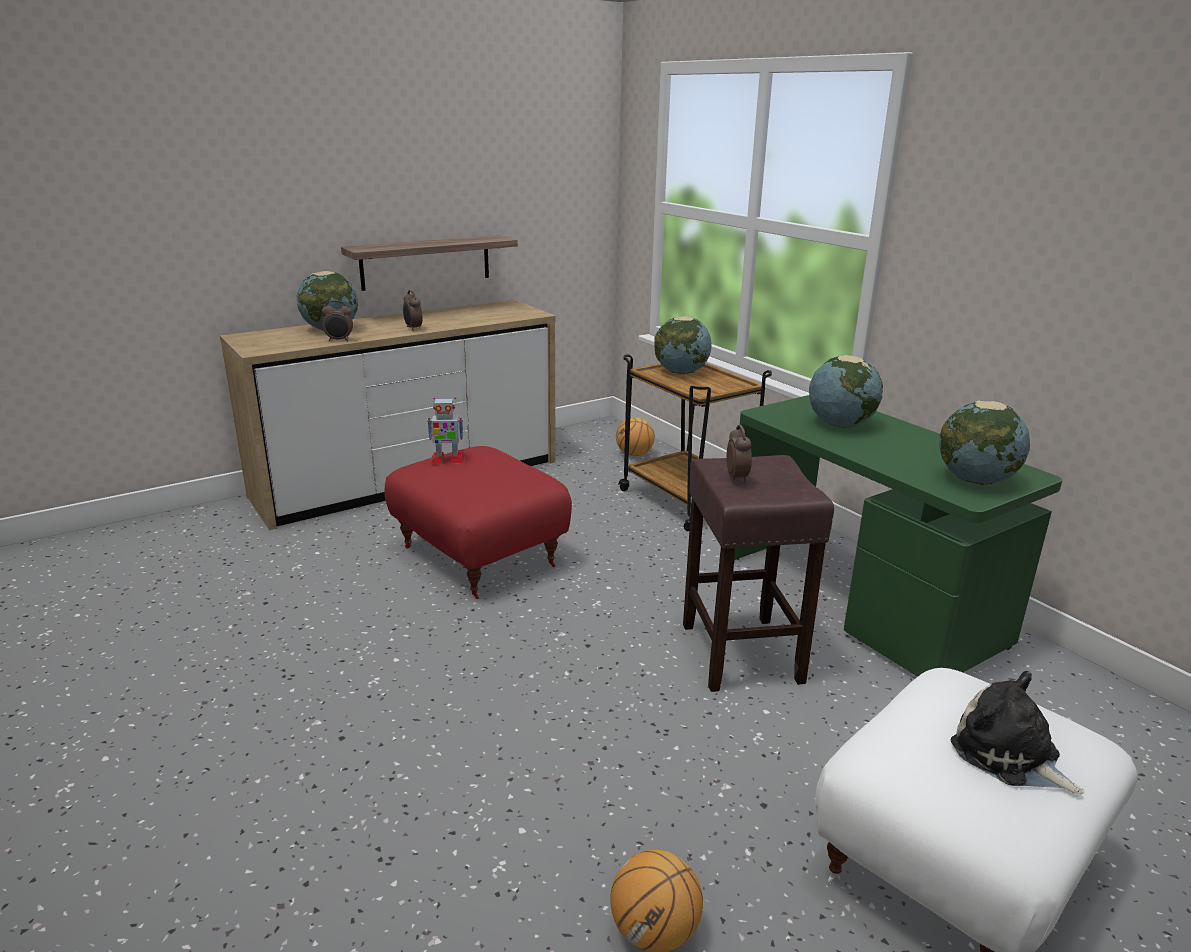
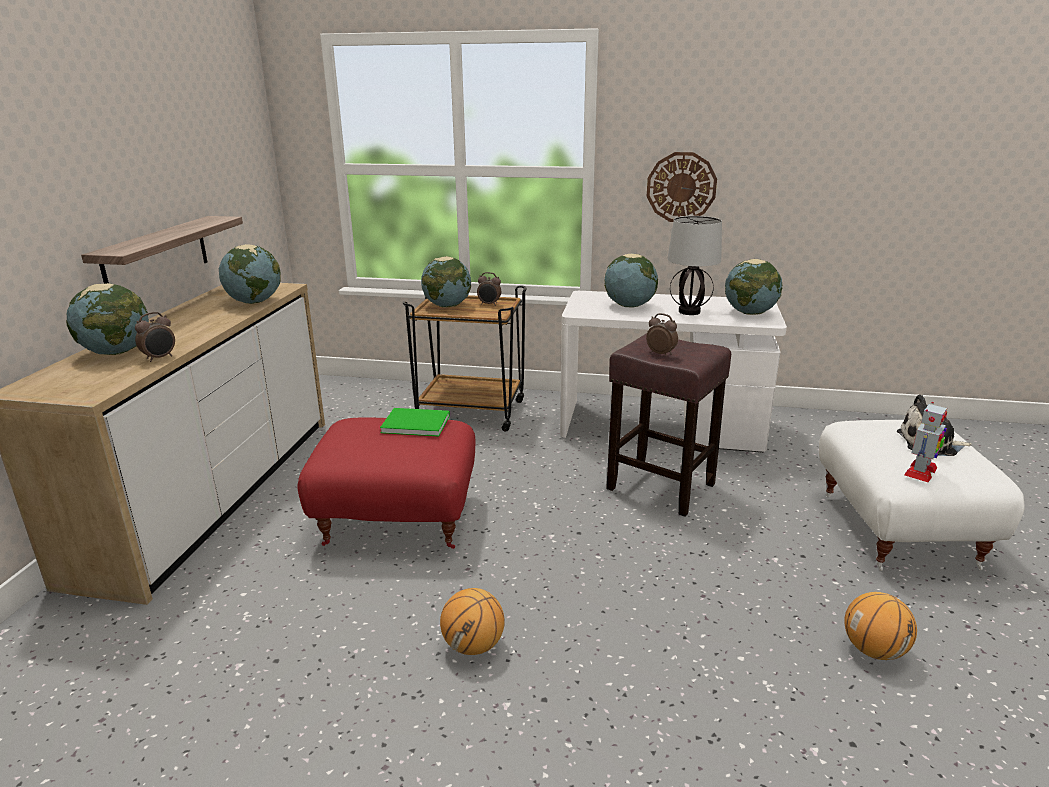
camera: 45 degrees left, 0 degrees up
alarm clock [403,290,422,331] -> alarm clock moved to [477,272,501,306]
toy robot [427,397,465,464] -> toy robot moved to [904,402,947,482]
basketball [616,417,655,456] -> basketball moved to [440,588,505,655]
green desk [734,395,1062,677] -> white desk [560,291,787,453]
none -> globe [219,244,281,304]
none -> green book [380,408,450,436]
none -> wall clock [647,152,717,222]
none -> table lamp [667,216,722,315]

